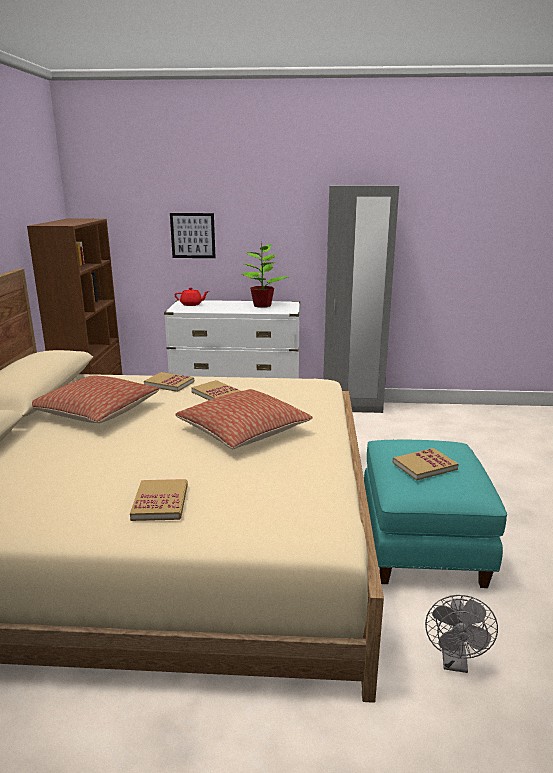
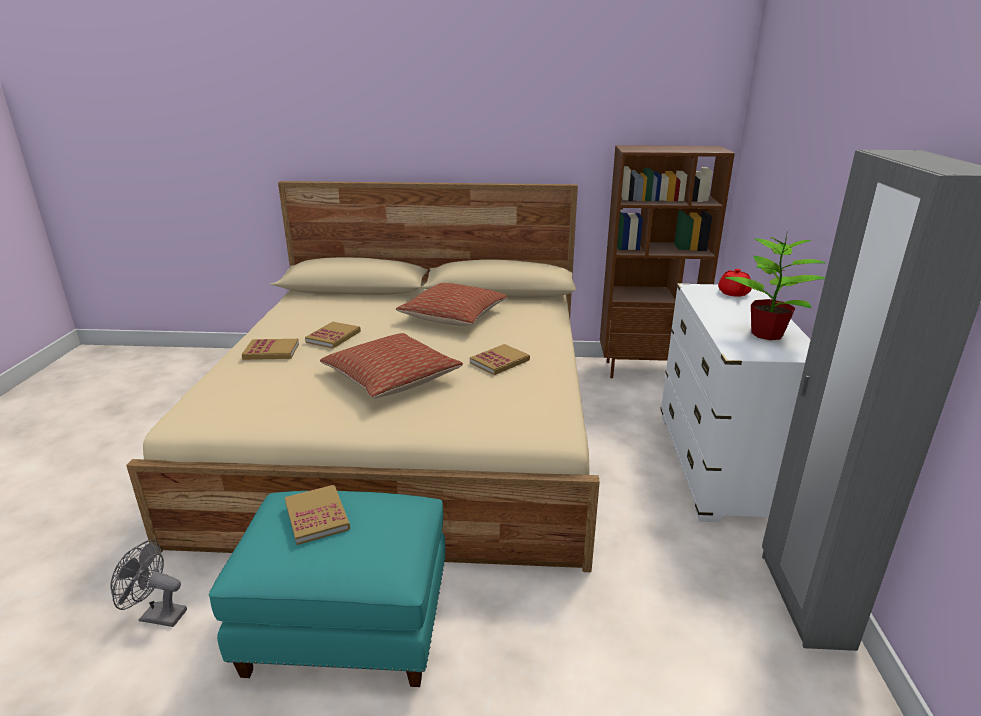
camera: 90 degrees right, 5 degrees up
book [144,372,194,392] -> book moved to [305,322,361,349]
picture [170,213,216,258] -> none

